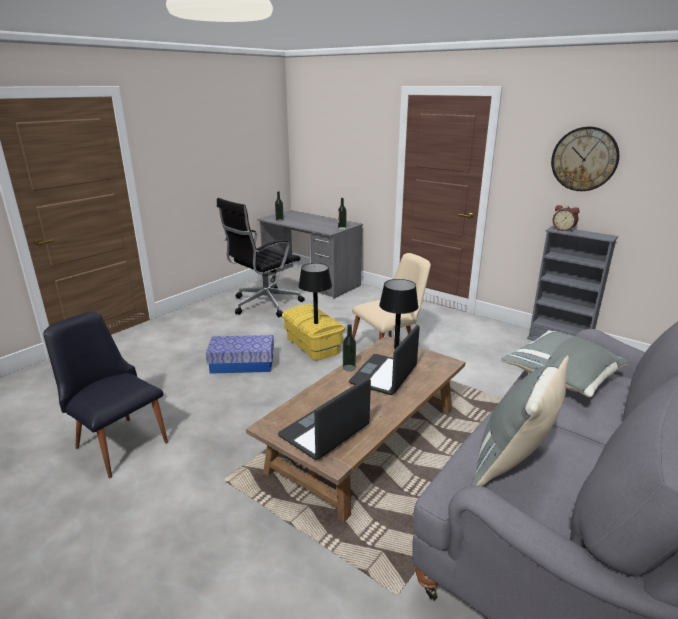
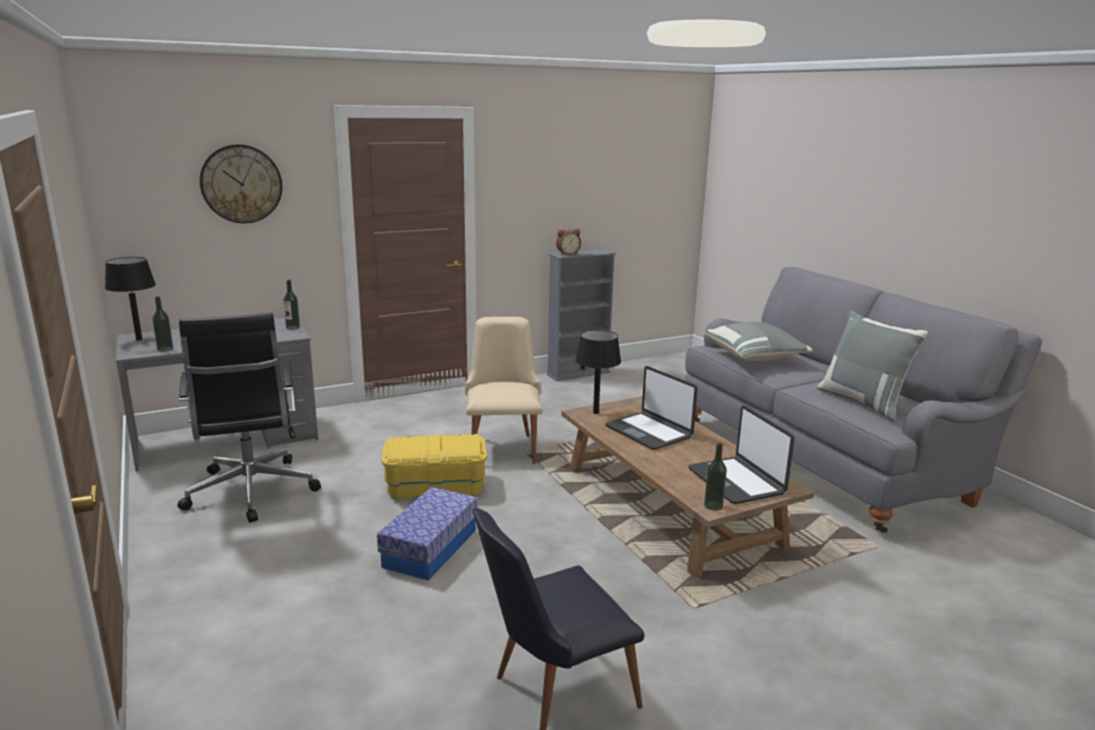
camera: 65 degrees left, 5 degrees down
black table lamp [299,263,332,324] -> black table lamp moved to [105,257,156,341]
bottle [343,324,356,371] -> bottle moved to [704,443,727,511]
wall clock [551,127,619,191] -> wall clock moved to [200,144,282,223]

